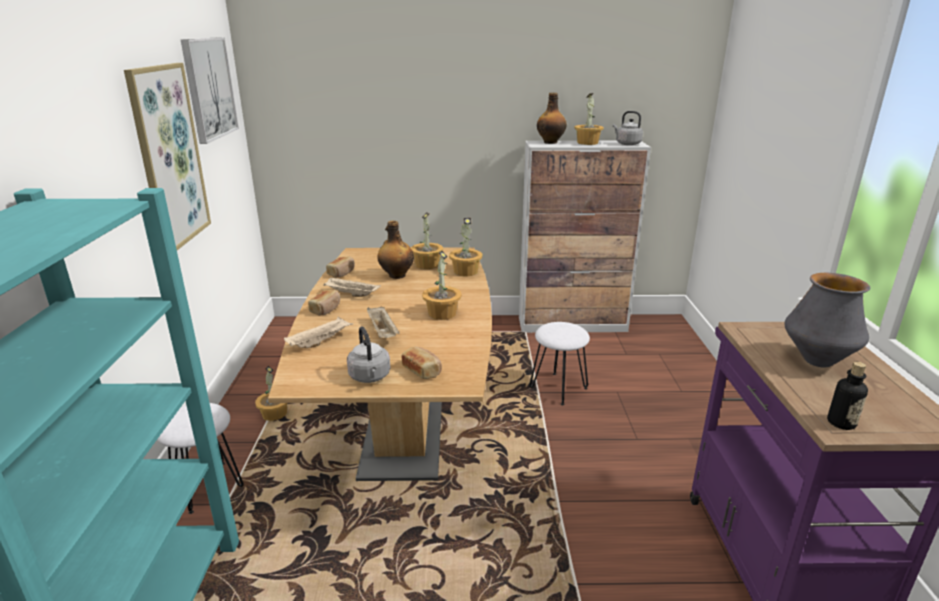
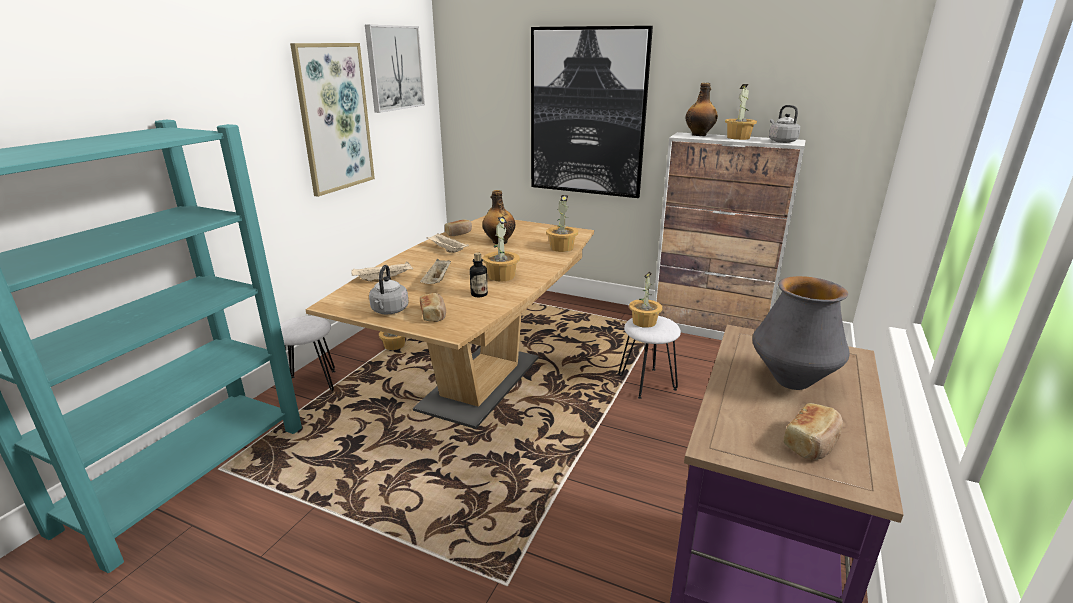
camera: 25 degrees right, 0 degrees up
bread [308,290,340,316] -> bread moved to [783,403,843,460]
potted plant [411,212,443,269] -> potted plant moved to [629,271,662,328]
bottle [827,362,868,430] -> bottle moved to [470,252,488,297]
none -> picture [531,26,653,198]

